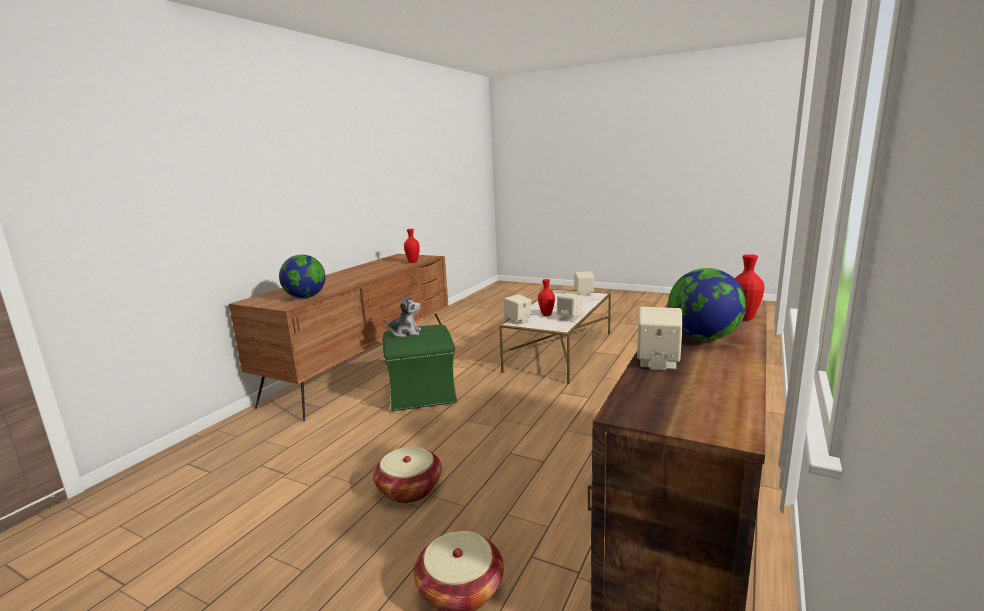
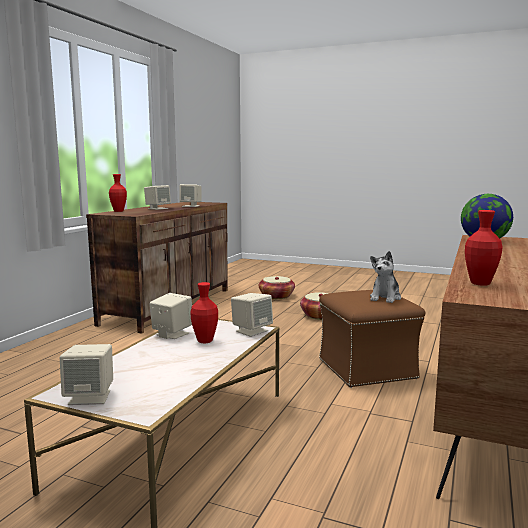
camera: 175 degrees right, 5 degrees down
plush toy [383,293,421,337] -> plush toy turned 60 degrees counterclockwise [370,251,401,303]
green ottoman [383,325,457,412] -> brown ottoman [319,290,425,388]
globe [668,268,746,340] -> beige speaker [144,185,171,210]

